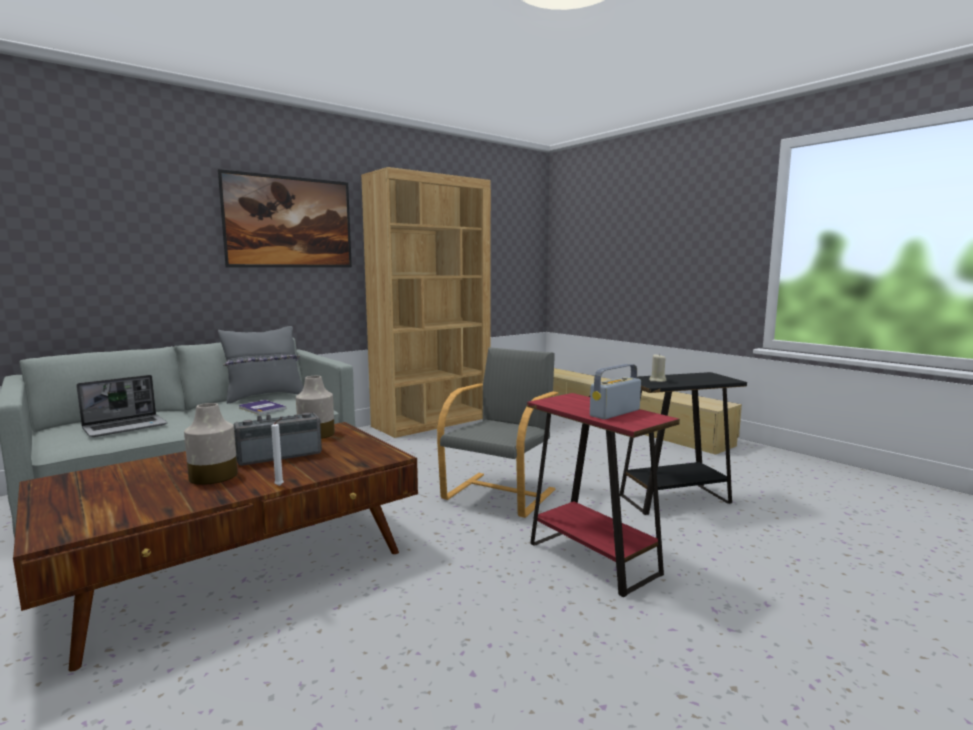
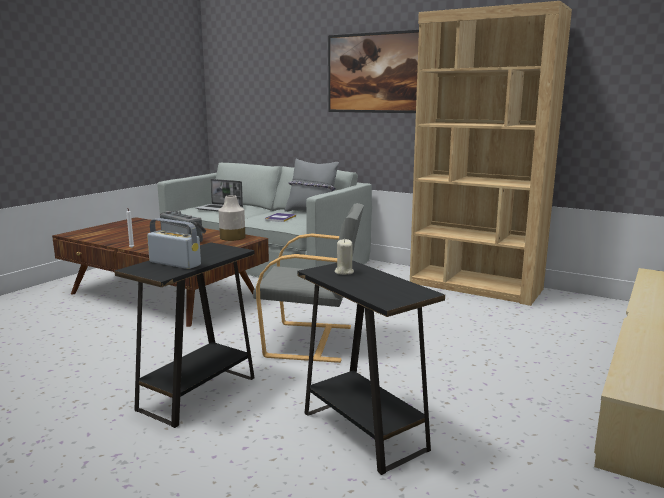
camera: 70 degrees right, 5 degrees up
beige vase [184,403,238,485] -> none
red side table [527,393,680,597] -> black side table [114,242,255,428]

